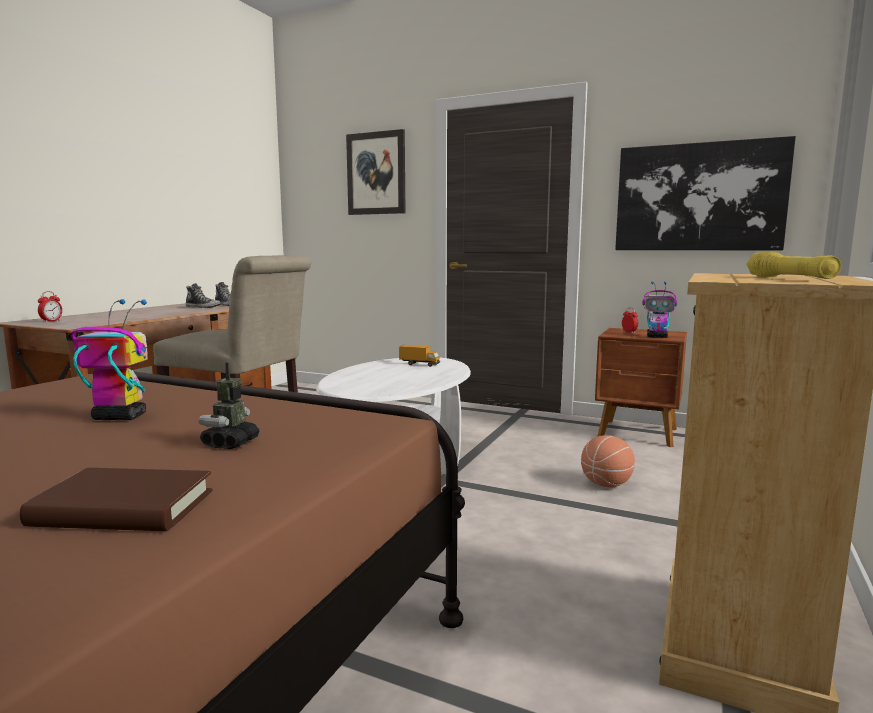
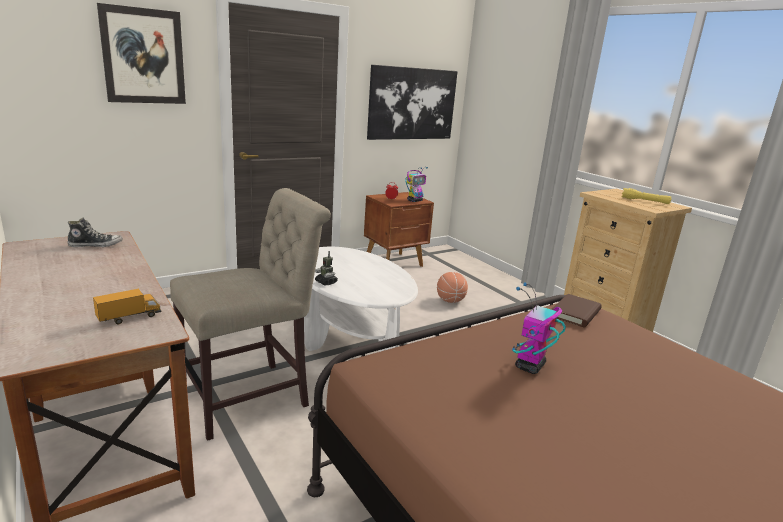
camera: 60 degrees left, 10 degrees up
brown book [20,468,213,531] -> brown book moved to [551,294,601,328]
alarm clock [38,291,62,322] -> none
shoe [186,283,220,308] -> none
toy robot [199,362,259,449] -> toy robot moved to [315,251,338,286]
toy truck [399,345,440,367] -> toy truck moved to [93,289,161,324]

